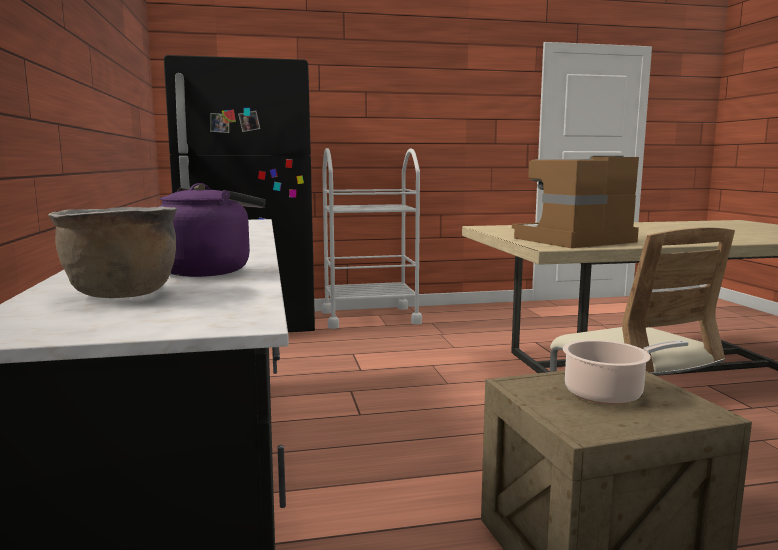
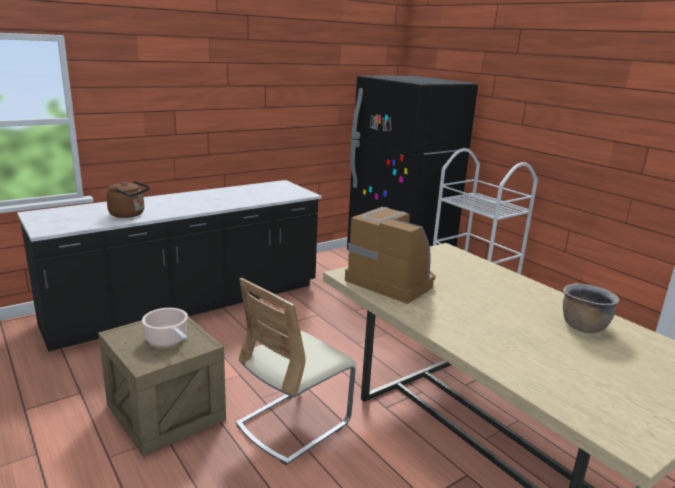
camera: 65 degrees right, 10 degrees up
brown cooking pot [48,206,177,298] -> brown cooking pot moved to [563,283,619,333]
purple kettle [159,183,266,277] -> brown kettle [106,181,150,218]

